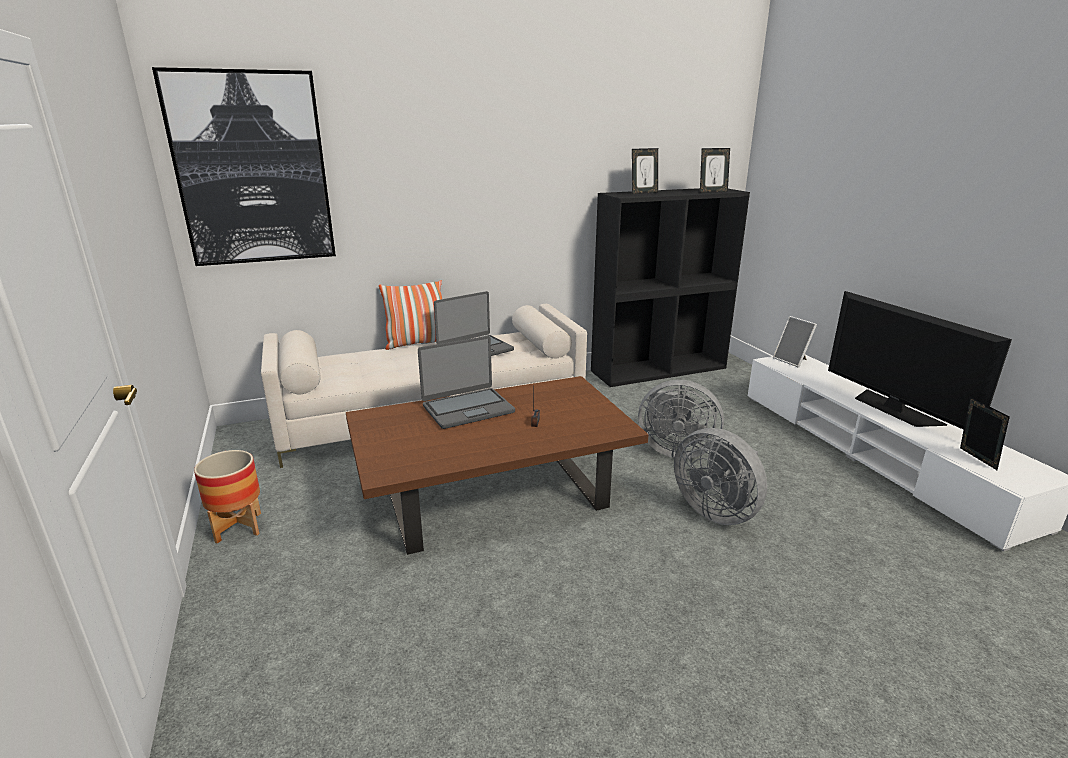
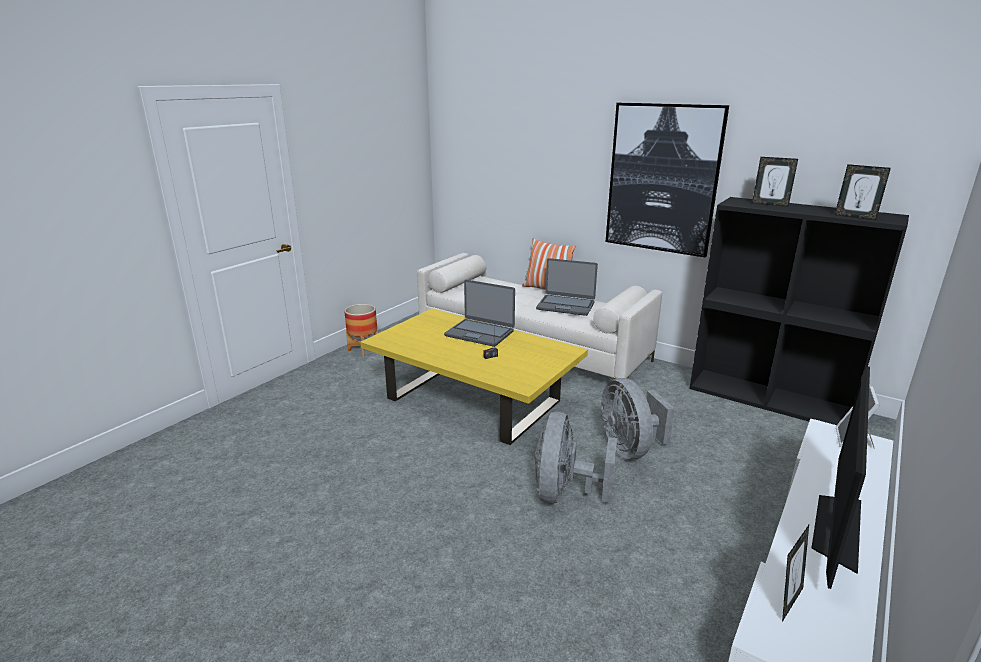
camera: 55 degrees right, 0 degrees up
picture [152,67,336,266] -> picture moved to [606,103,729,257]
brown coffee table [346,376,649,555] -> yellow coffee table [360,309,588,445]

